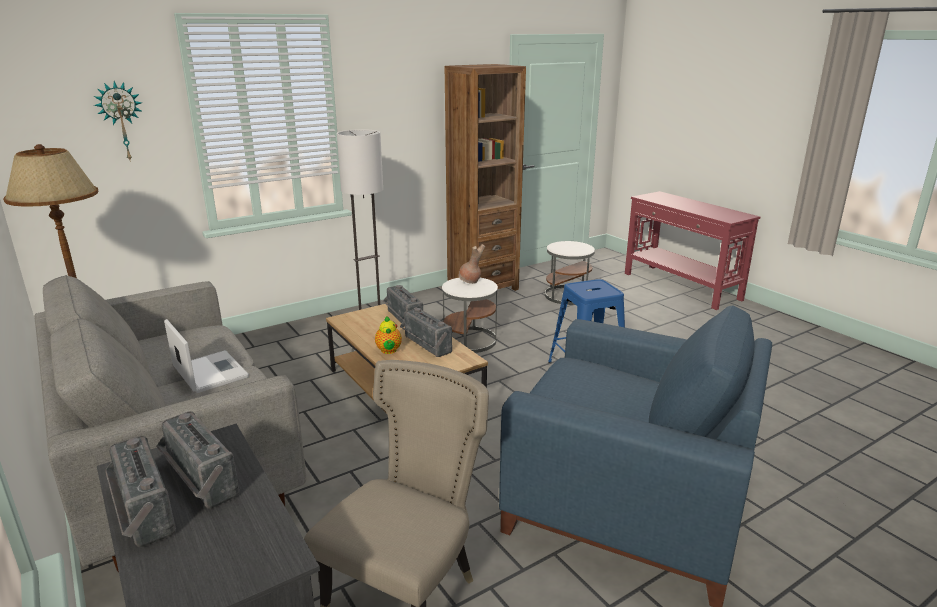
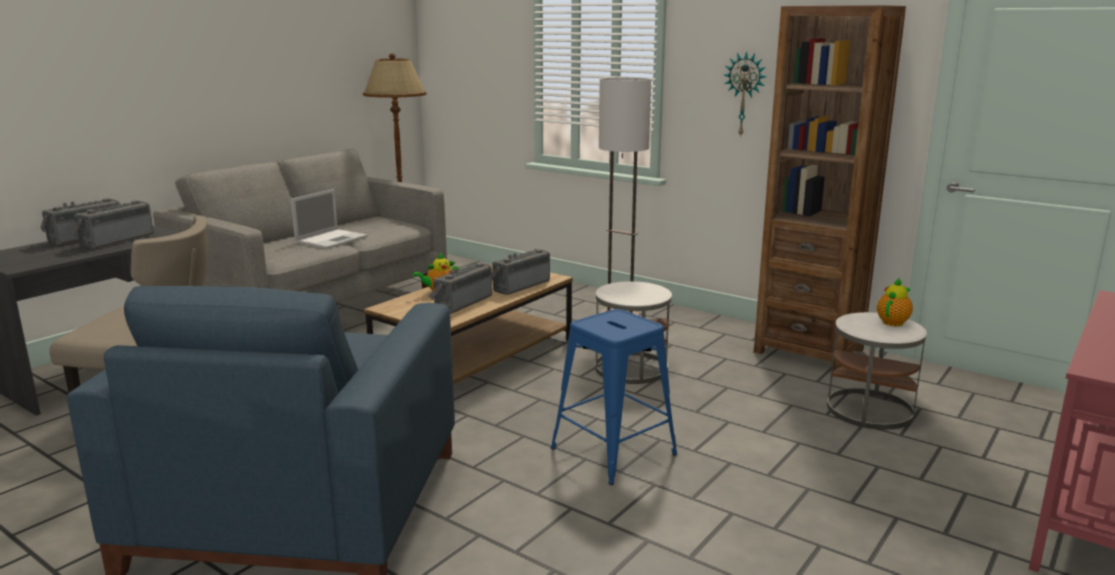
camera: 70 degrees right, 5 degrees down
wall clock [94,81,142,160] -> wall clock moved to [724,51,767,138]
brown vase [458,244,485,284] -> none
none -> teapot [877,277,913,326]

